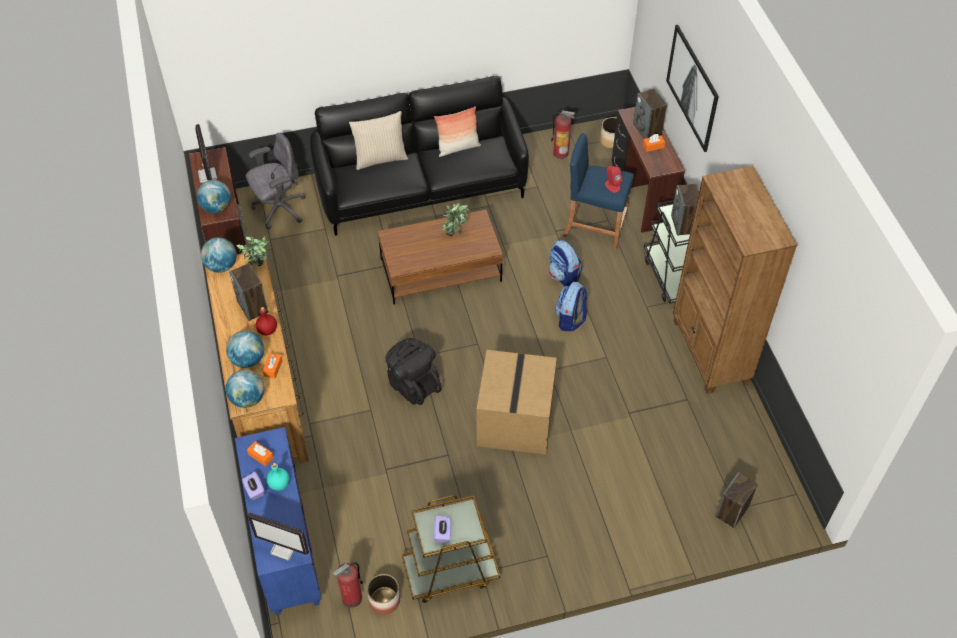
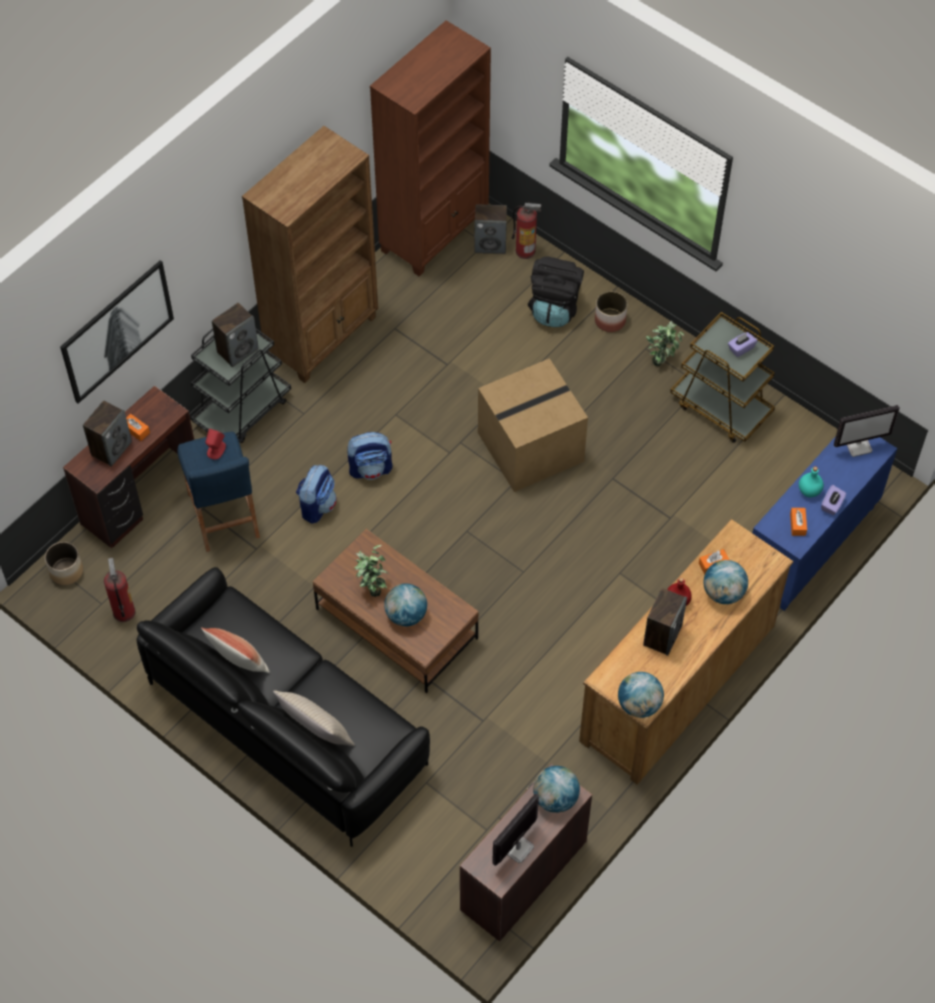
camera: 125 degrees left, 5 degrees up
globe [226,370,265,408] -> globe moved to [384,584,427,626]
potted plant [236,236,270,267] -> potted plant moved to [646,321,684,366]
grey office chair [246,133,305,229] -> none
monitor [248,513,309,561] -> monitor turned 90 degrees clockwise [834,405,900,457]
fire extinguisher [332,562,363,608] -> fire extinguisher moved to [512,203,541,259]
planter [367,574,400,615] -> planter moved to [595,291,627,332]
black backpack [386,338,441,405] -> black backpack moved to [528,256,584,327]
none -> brown bookcase [370,20,491,277]

